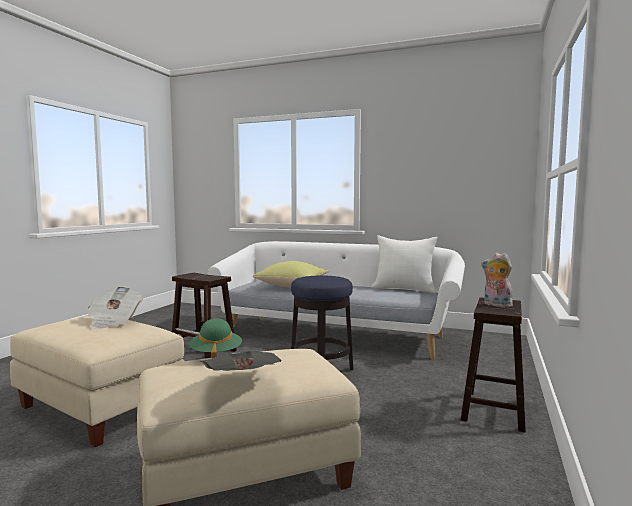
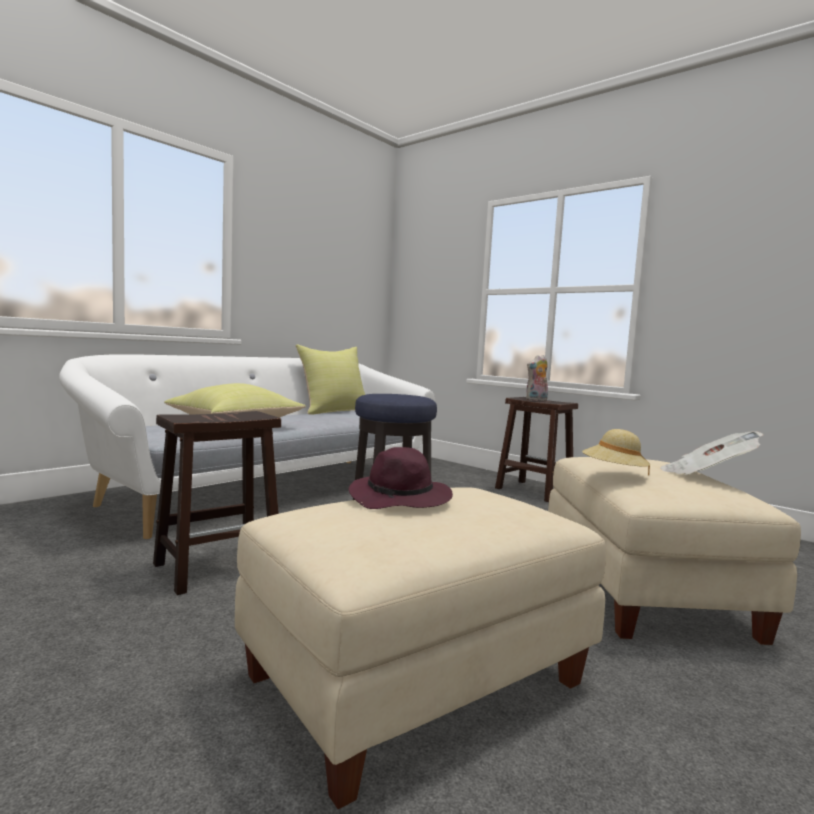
camera: 70 degrees left, 0 degrees up
newspaper [88,286,143,329] -> purple hat [348,447,453,509]
green hat [189,319,242,358] -> beige hat [582,429,650,477]
white pillow [371,235,438,293] -> yellow pillow [296,344,365,415]

